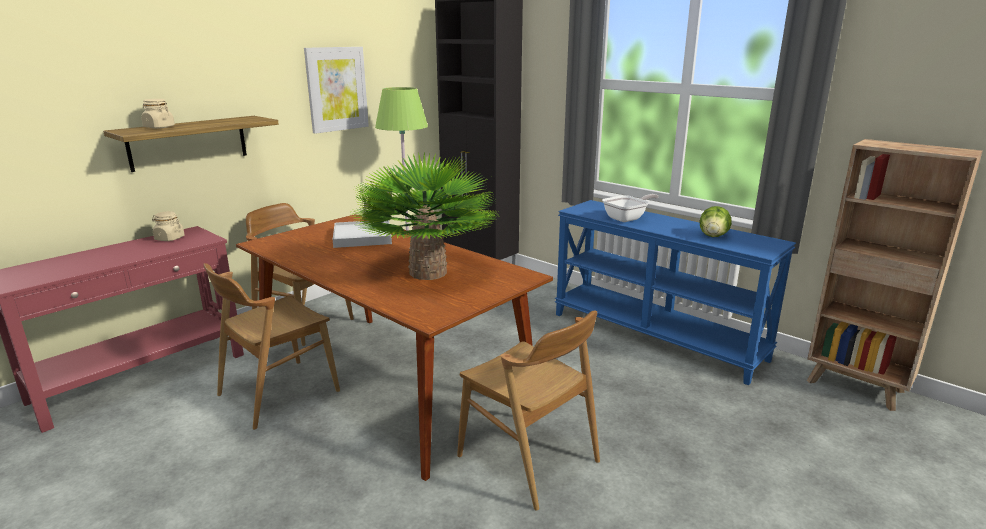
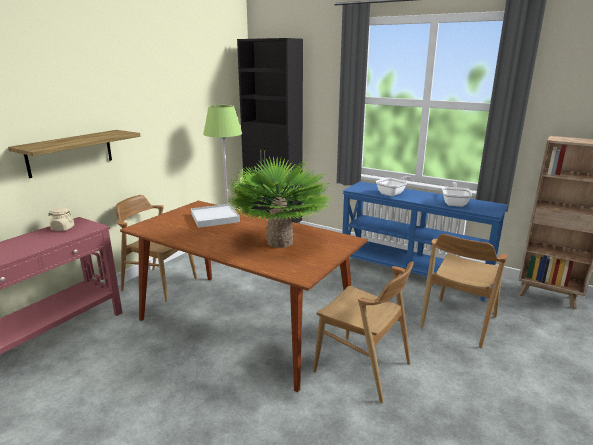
camera: 10 degrees left, 0 degrees up
beige jar [141,99,175,129] -> none
brown chair [203,263,340,430] -> brown chair moved to [420,234,507,348]
picture [304,47,369,134] -> none
lettuce [699,206,732,237] -> frying pan [442,182,472,207]

